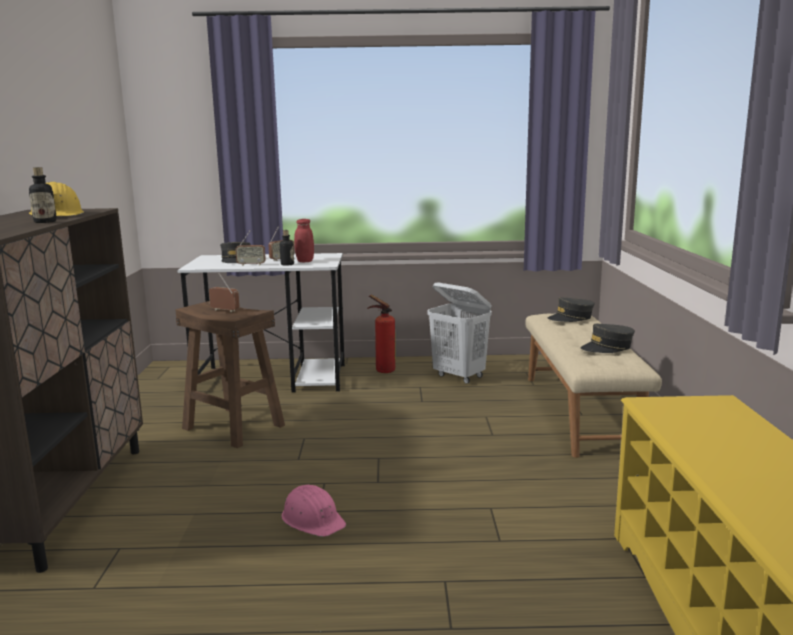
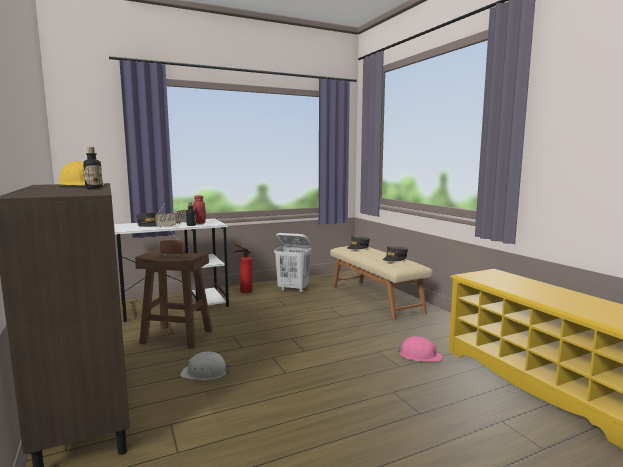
camera: 25 degrees left, 5 degrees down
pink hard hat [282,485,346,537] -> pink hard hat moved to [397,336,443,362]
none -> white hard hat [180,352,231,380]

